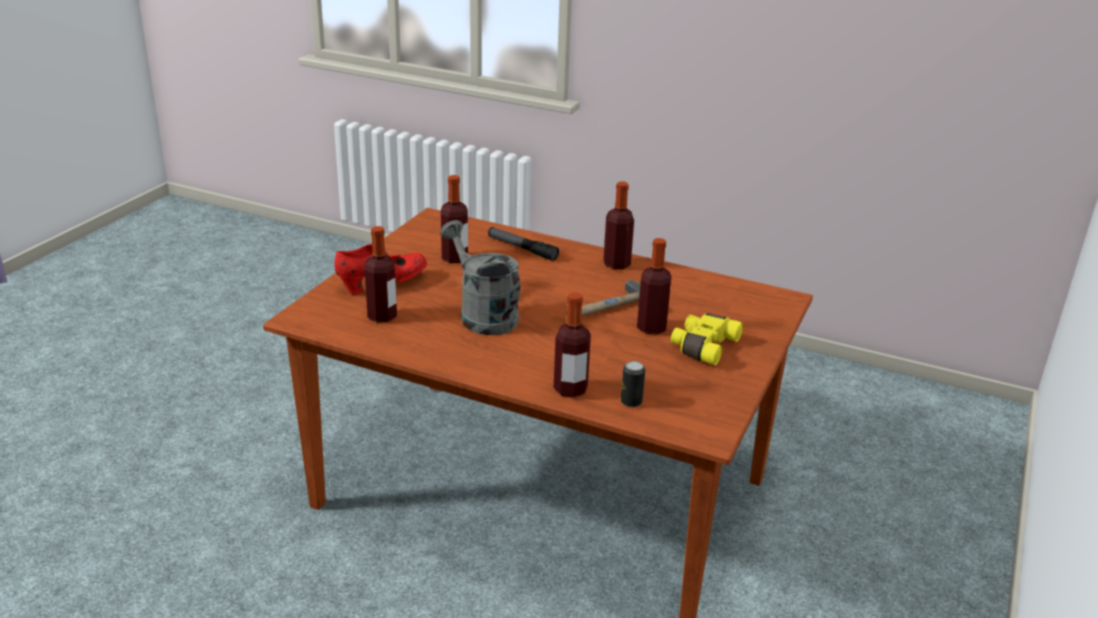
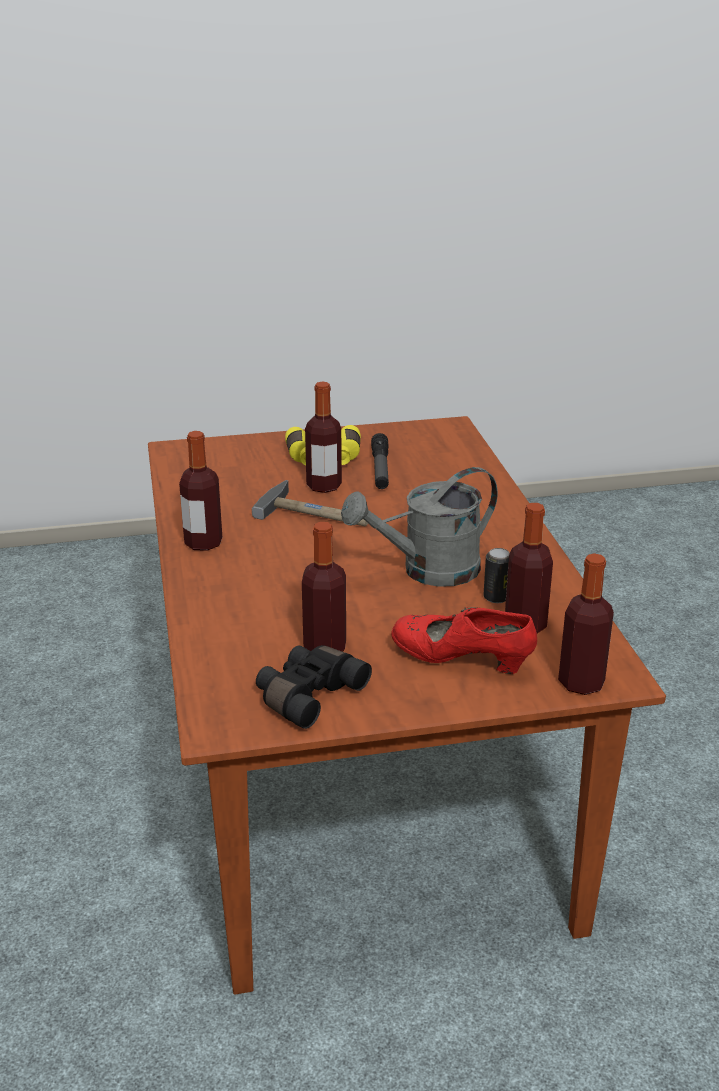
camera: 125 degrees left, 0 degrees up
grey watering can [440,220,520,335] -> grey watering can turned 45 degrees clockwise [341,467,498,587]
flashlight [488,227,559,261] -> flashlight moved to [371,433,389,489]
bottle [554,292,591,398] -> bottle moved to [558,553,614,695]
can [621,361,645,407] -> can moved to [483,548,509,603]
none -> black binoculars [256,645,372,729]

